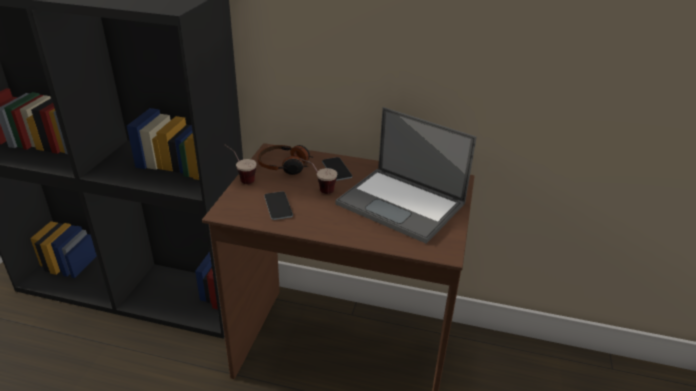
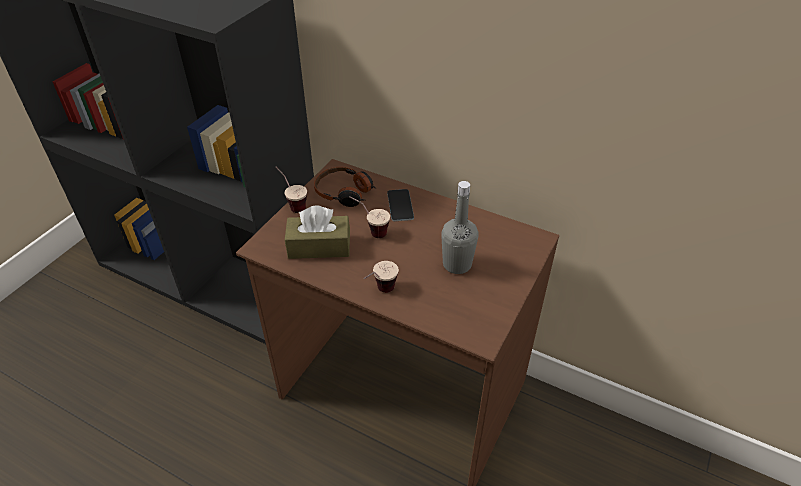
camera: 15 degrees right, 10 degrees up
phone [264,192,293,220] -> brown tissue box [285,205,350,259]
laptop [335,107,477,244] -> grey bottle [441,181,479,274]
none -> cup [364,261,399,293]

